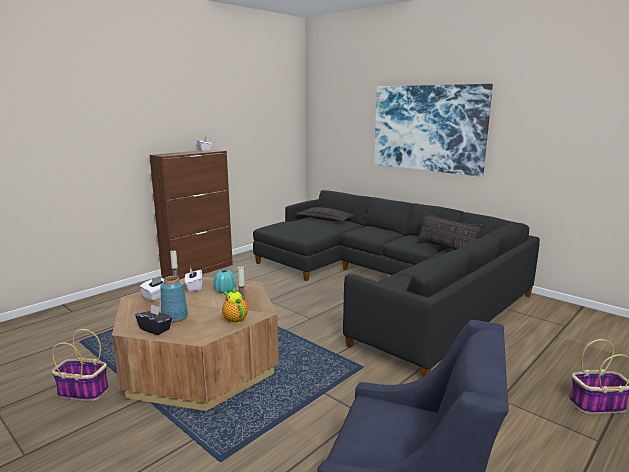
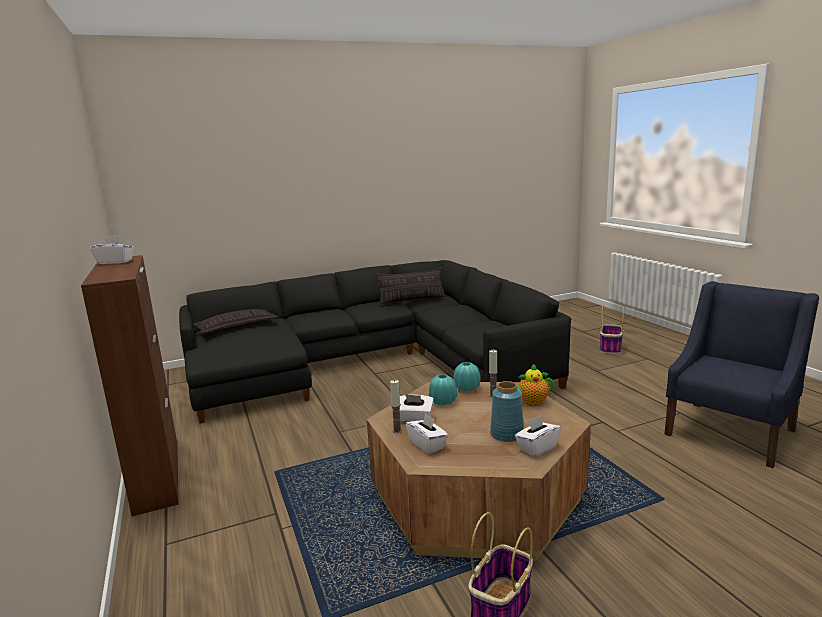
camera: 65 degrees left, 0 degrees up
black tissue box [135,304,172,335] -> white tissue box [515,415,561,457]
picture [374,84,493,176] -> none
none -> turquoise vase [453,362,480,391]

